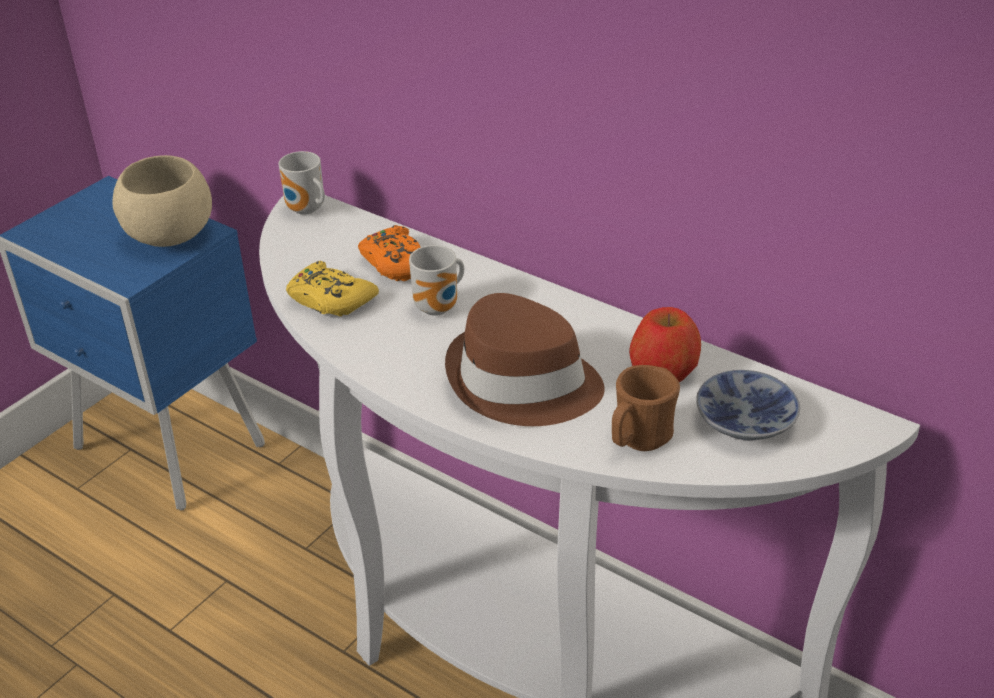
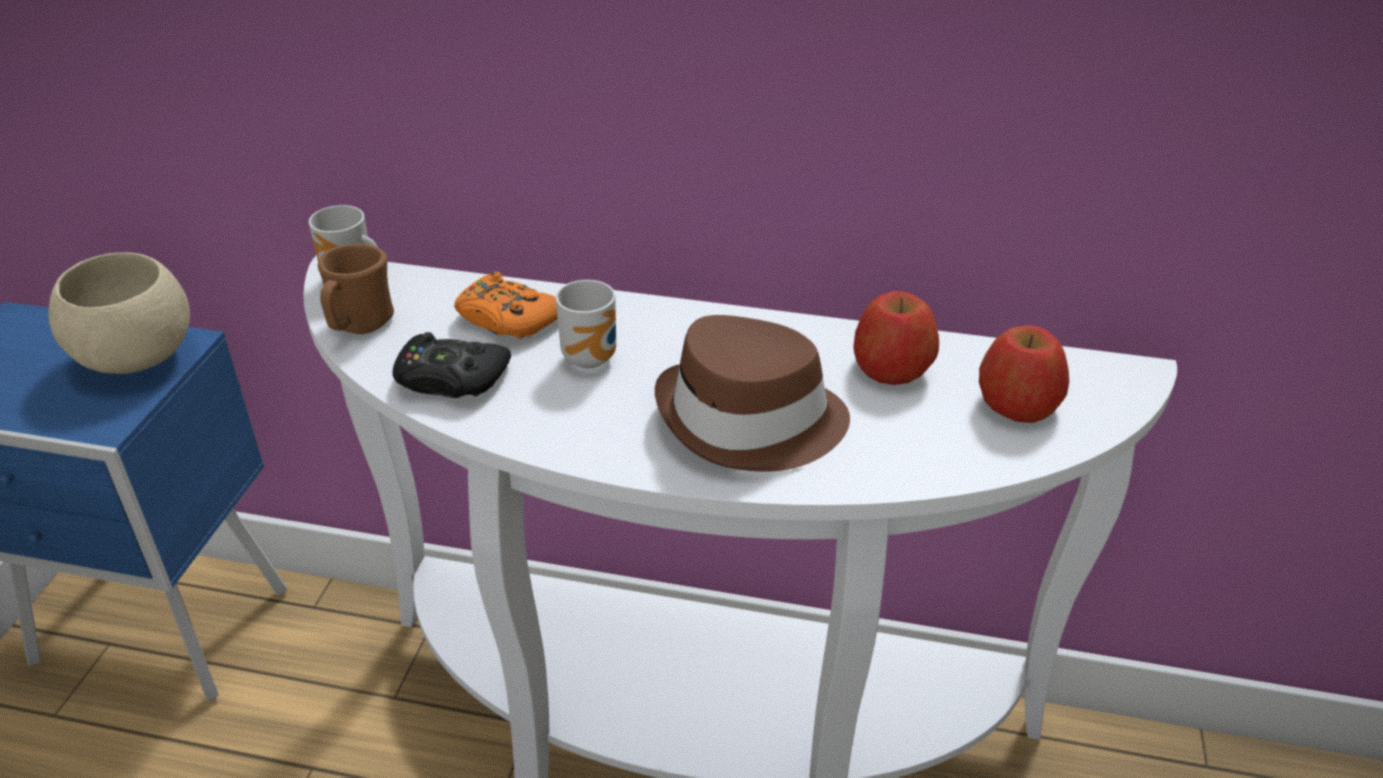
camera: 25 degrees left, 0 degrees up
yellow game controller [286,261,379,317] -> black game controller [392,332,511,398]
brown mug [612,365,680,451] -> brown mug moved to [318,243,394,334]
bowl [696,370,800,441] -> apple [979,325,1069,423]

